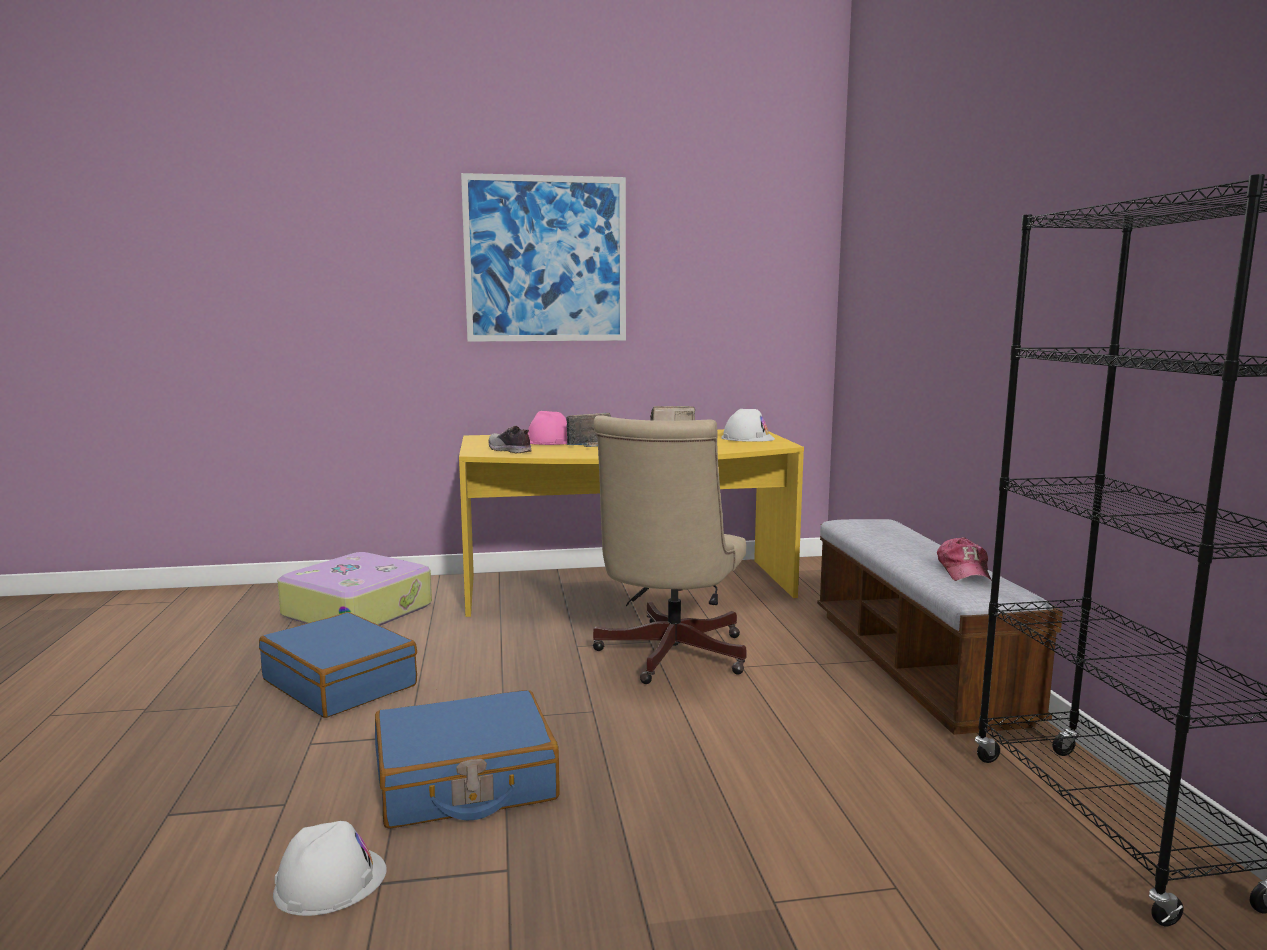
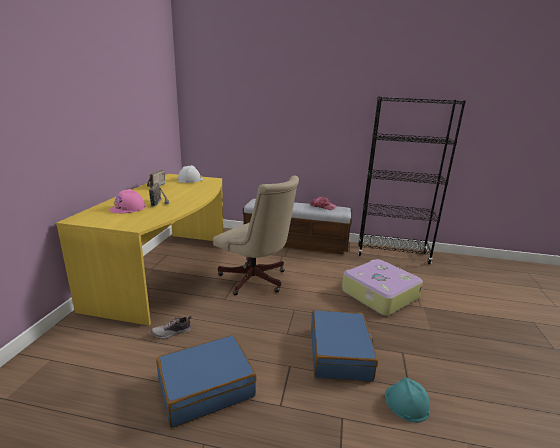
camera: 70 degrees left, 10 degrees up
white hard hat [273,821,387,916] -> turquoise hard hat [385,377,430,423]
suitcase [277,552,432,626] -> suitcase moved to [342,259,423,316]
picture [461,173,626,342] -> none
shoe [489,426,532,453] -> shoe moved to [151,316,192,339]

